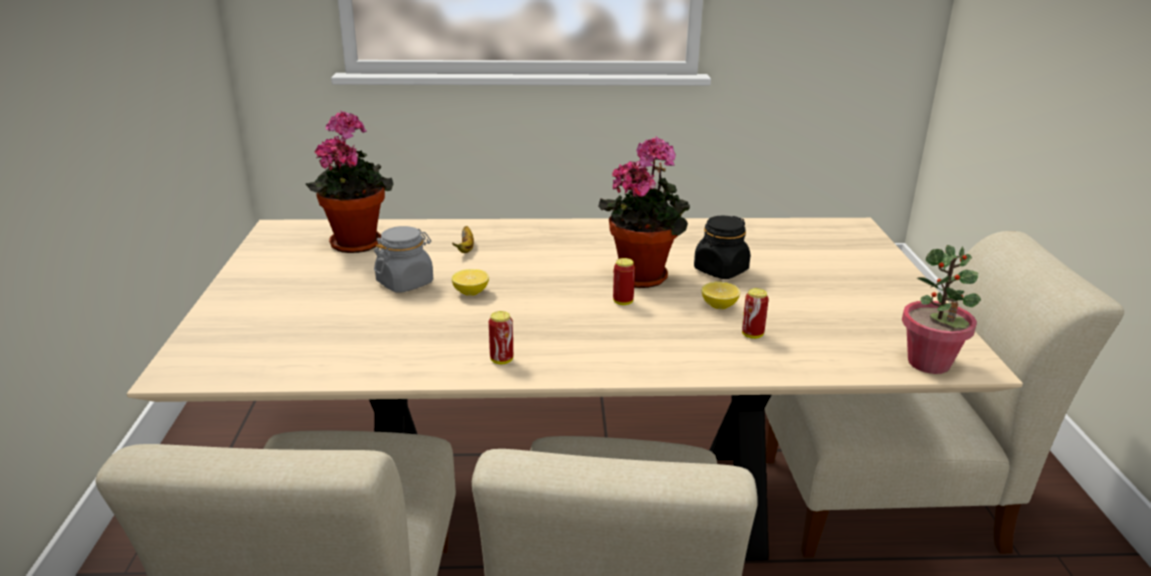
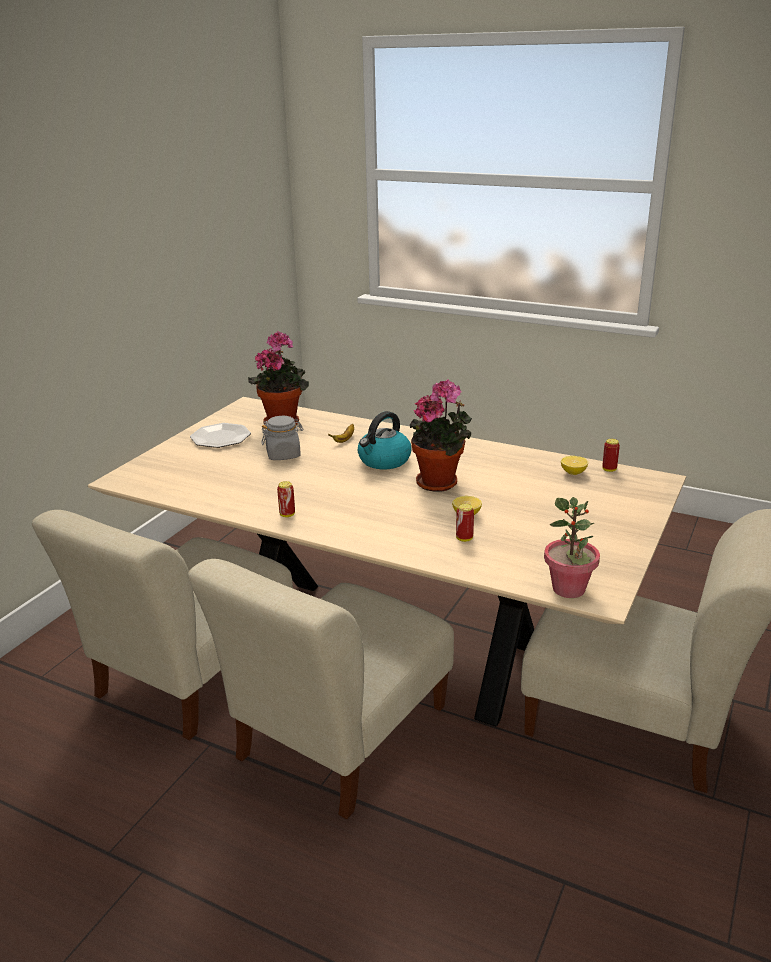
camera: 30 degrees right, 0 degrees up
lemon [452,269,489,296] -> lemon moved to [561,456,588,475]
can [613,258,635,305] -> can moved to [602,439,620,472]
black jar [694,216,751,279] -> none
none -> plate [190,423,251,448]
none -> kettle [358,411,411,469]

